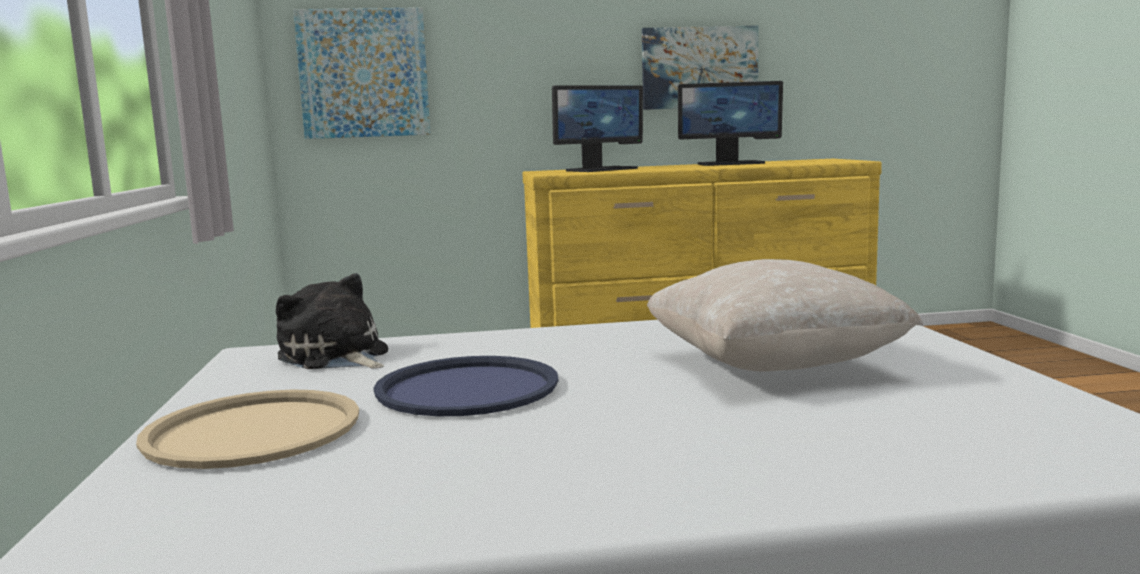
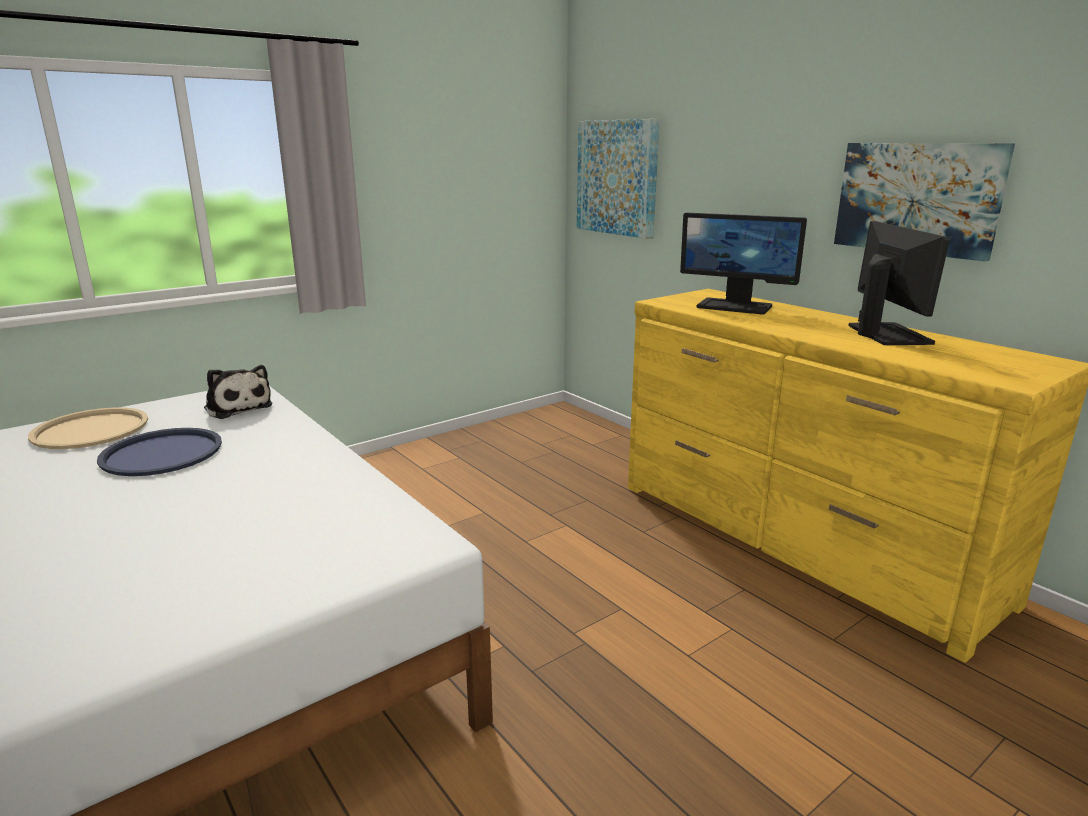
camera: 60 degrees right, 10 degrees up
plush toy [276,273,388,369] -> plush toy turned 120 degrees clockwise [204,365,272,419]
beige pillow [647,259,923,372] -> none
monitor [678,81,783,166] -> monitor turned 150 degrees counterclockwise [849,221,950,345]

